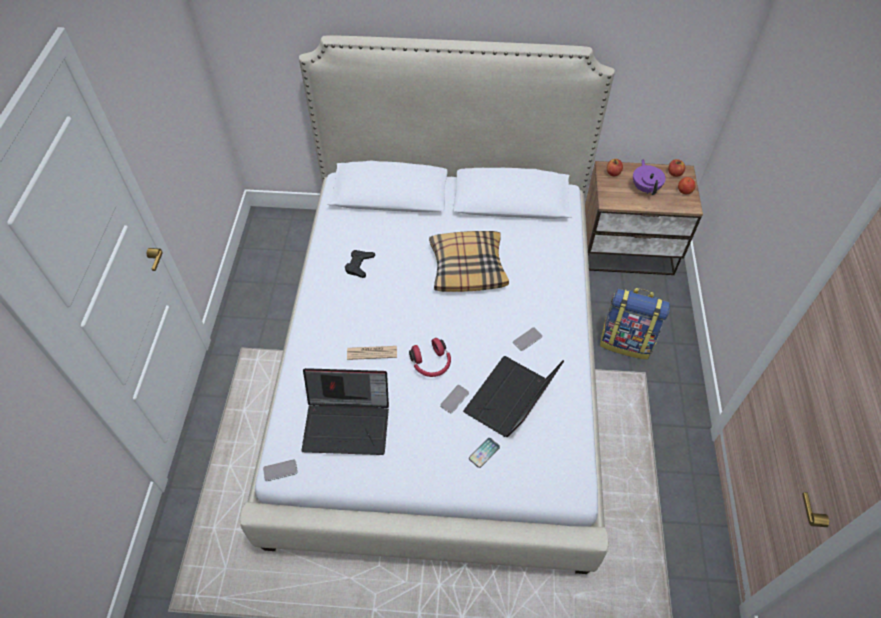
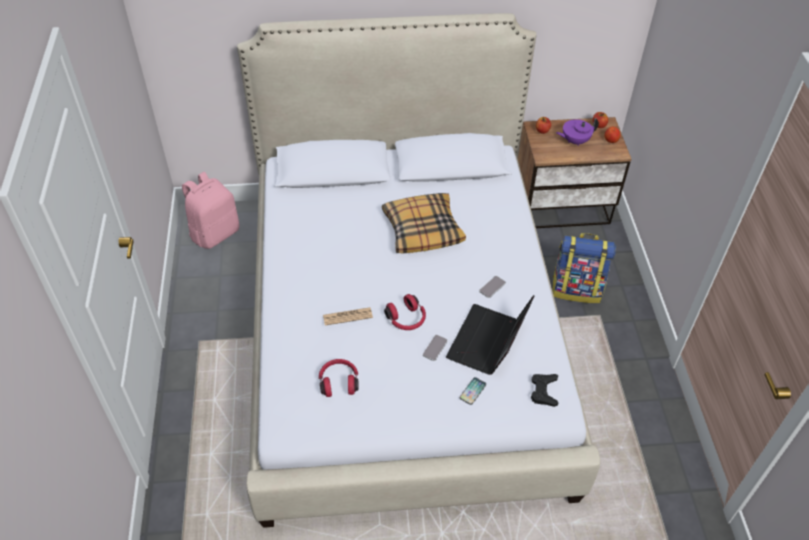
camera: 10 degrees left, 5 degrees down
phone [263,459,298,481] -> none
laptop [302,368,389,455] -> red headphones [319,359,359,397]
black game controller [345,250,375,278] -> black game controller moved to [531,374,558,407]
purple teapot [633,159,666,195] -> purple teapot turned 90 degrees counterclockwise [556,118,599,146]
none -> pink backpack [182,172,239,249]

